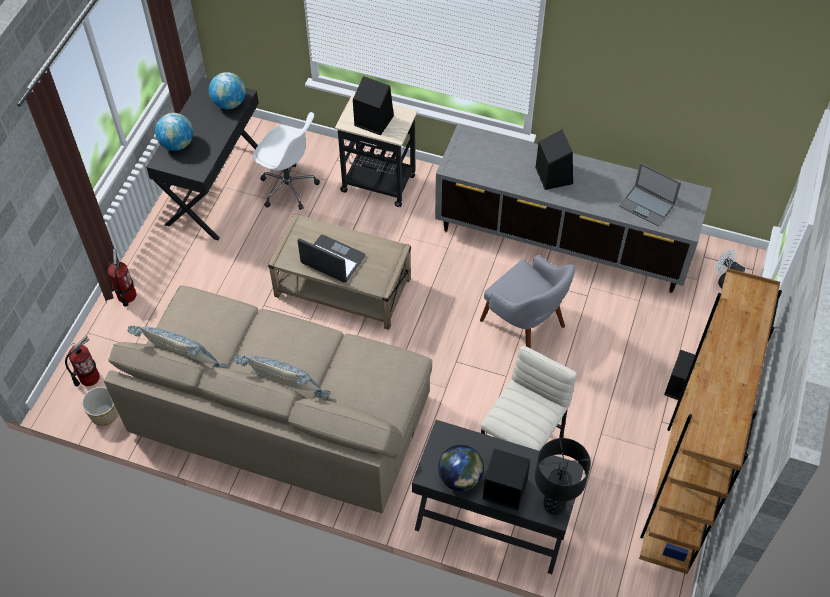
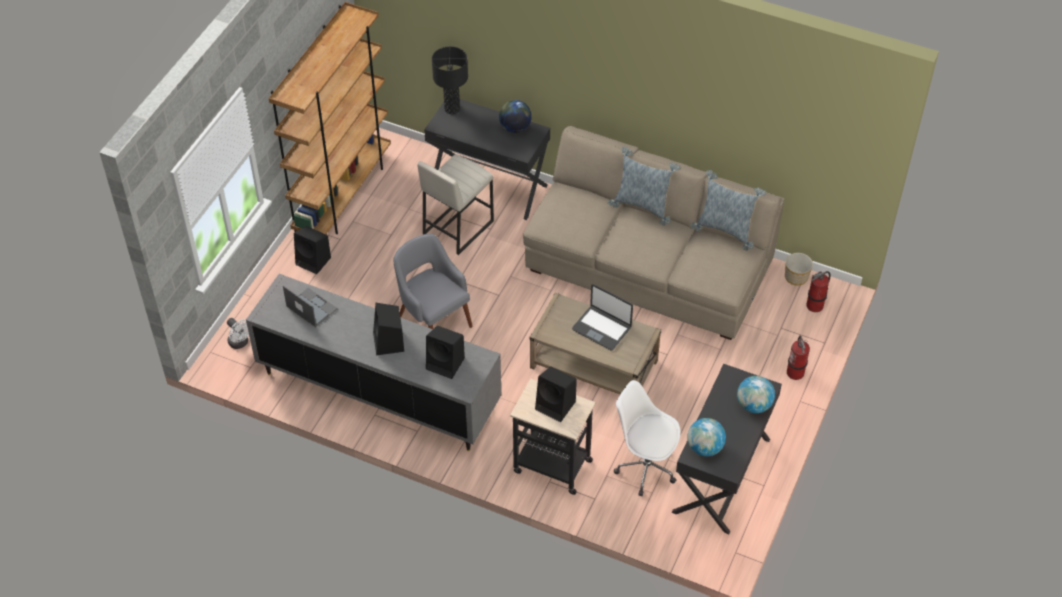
camera: 175 degrees left, 5 degrees down
black speaker [483,449,530,510] -> black speaker moved to [426,326,465,379]

